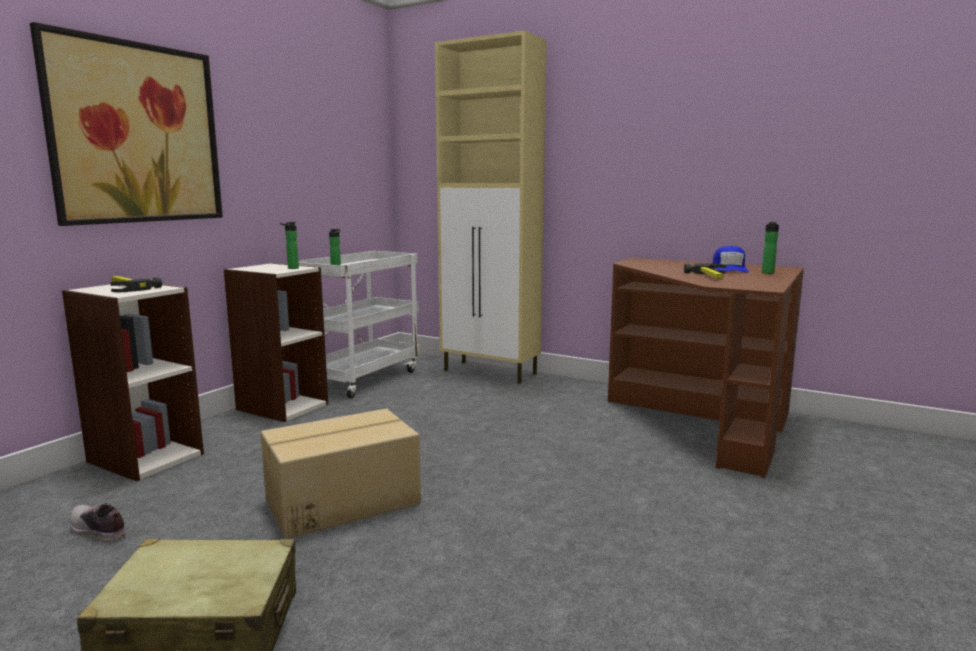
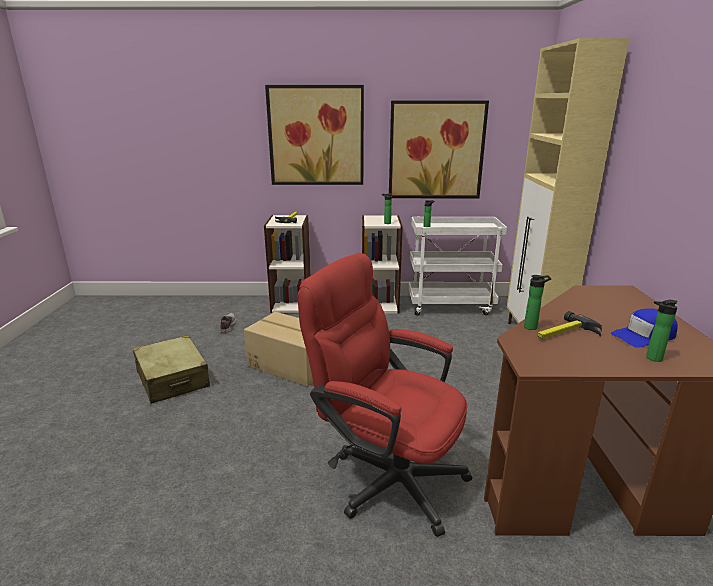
camera: 60 degrees right, 10 degrees up
none -> red office chair [298,253,472,537]
none -> picture [389,100,489,198]
none -> bottle [524,275,551,330]

